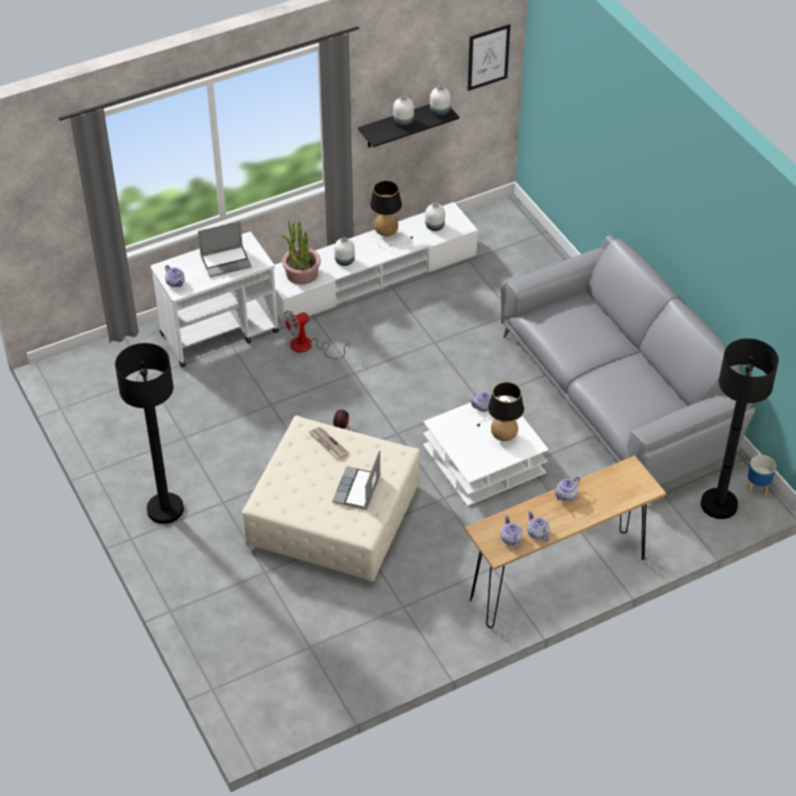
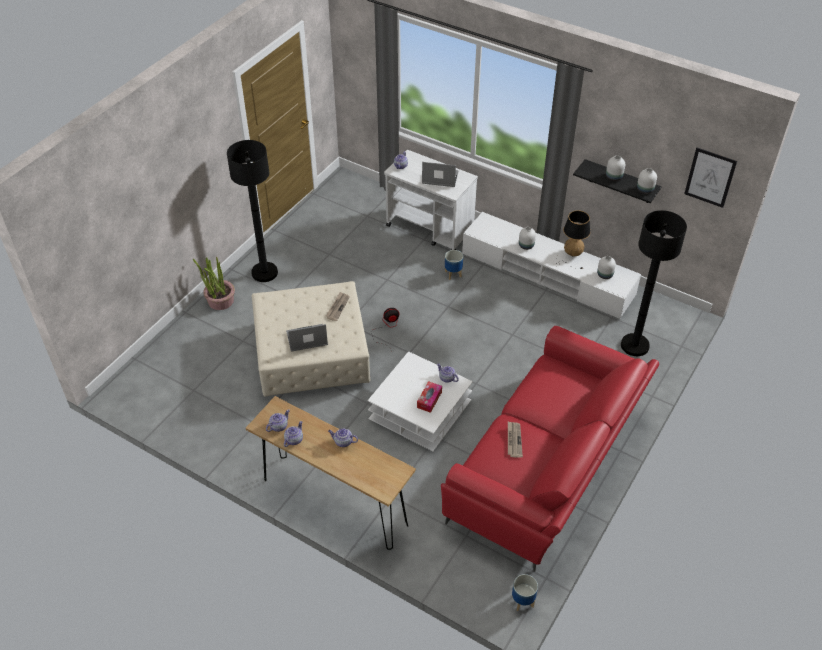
camera: 60 degrees right, 0 degrees up
laptop [198,221,252,277] -> laptop turned 150 degrees clockwise [422,162,459,187]
potted plant [282,220,321,285] -> potted plant moved to [193,257,235,310]
fan [283,311,350,359] -> planter [445,250,463,280]
table lamp [477,382,524,441] -> tissue box [417,381,442,413]
grey sofa [501,235,755,485] -> red sofa [441,326,659,572]
black floor lamp [701,338,779,519] -> black floor lamp moved to [621,210,687,356]
none -> newspaper [508,422,523,458]

